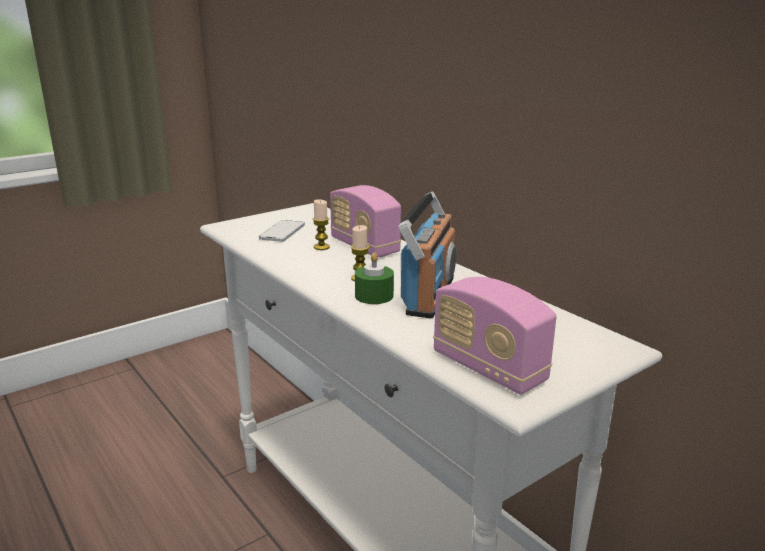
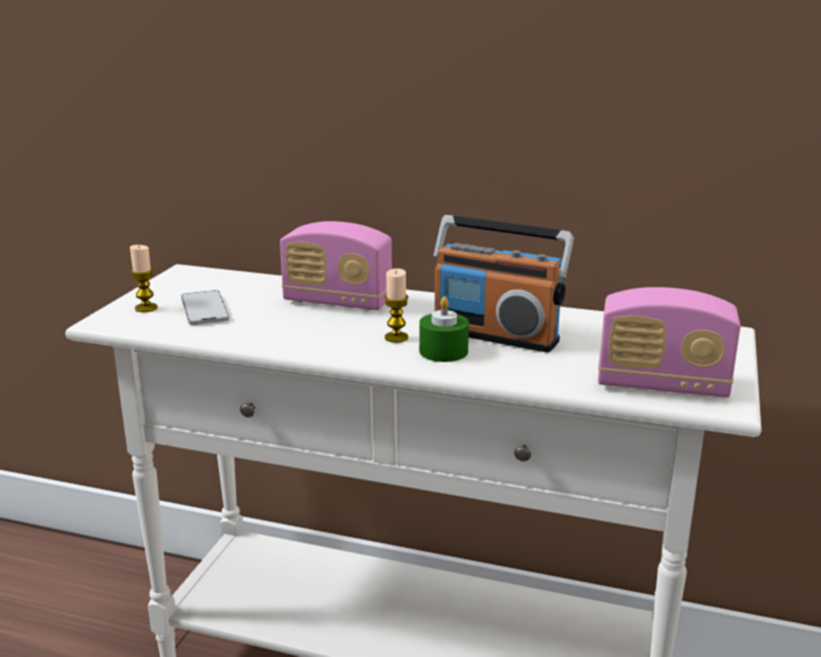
camera: 35 degrees left, 0 degrees up
candle [313,199,330,250] -> candle moved to [130,245,158,312]
radio [398,191,456,318] -> radio turned 135 degrees clockwise [433,215,574,352]

